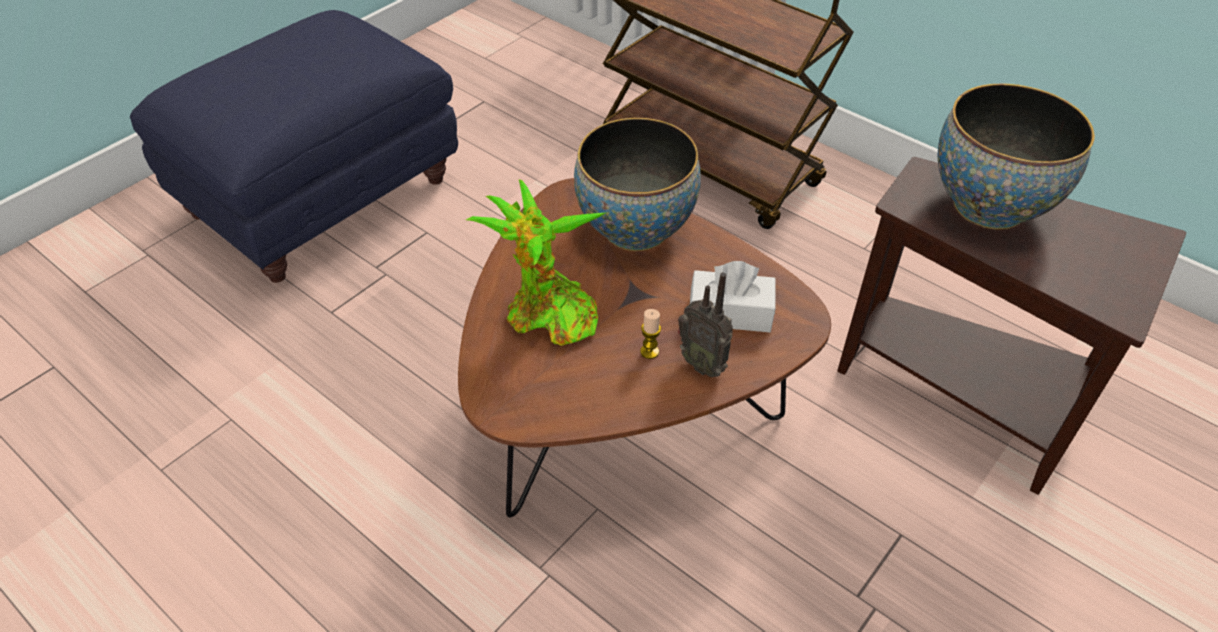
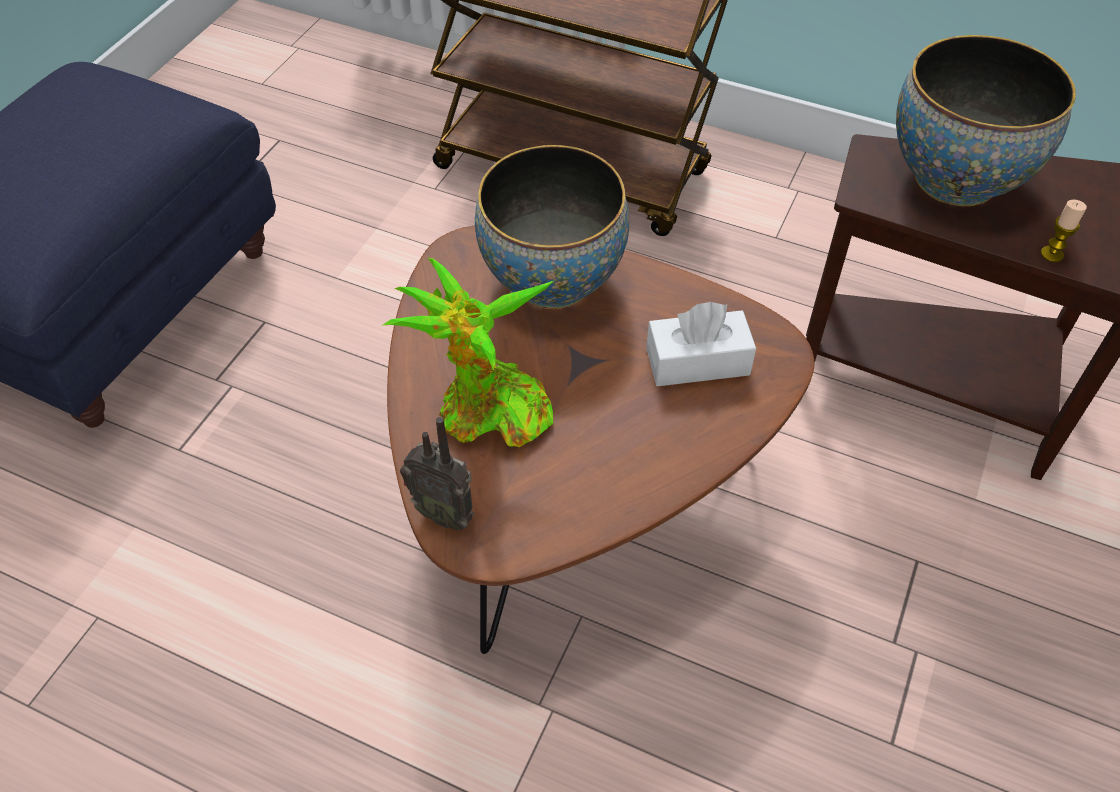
camera: 15 degrees left, 5 degrees up
candle [640,309,661,359] -> candle moved to [1040,200,1087,262]
radio [678,273,733,377] -> radio moved to [400,417,474,530]

